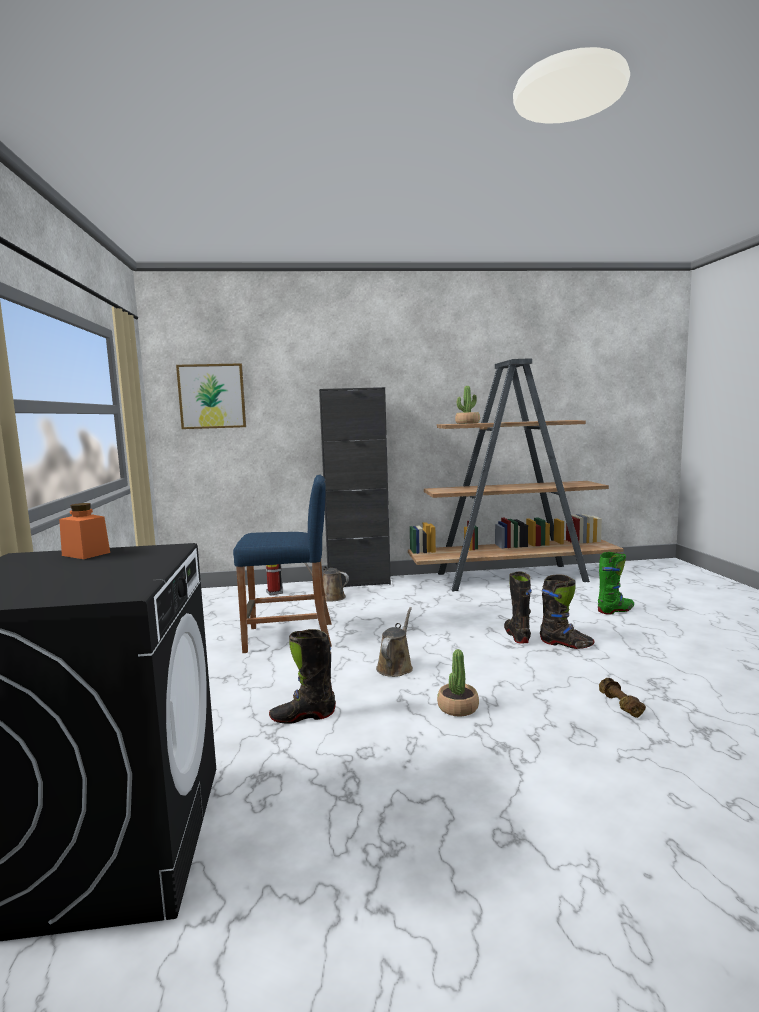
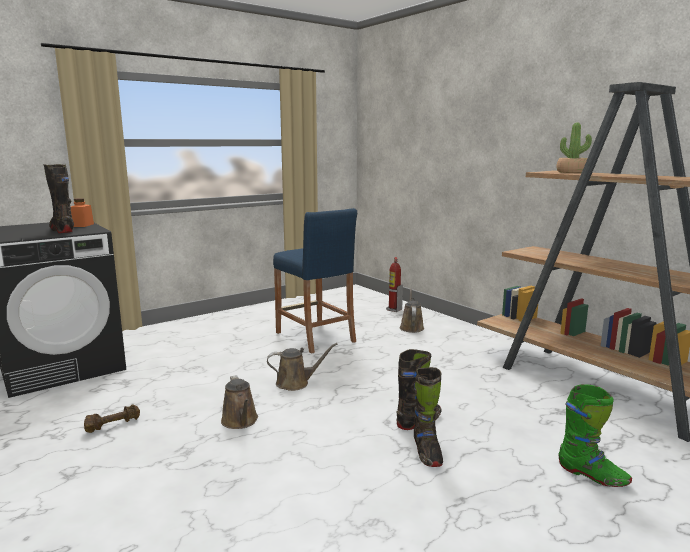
camera: 60 degrees right, 5 degrees up
picture [176,363,246,429] -> none
black boot [269,629,336,724] -> black boot moved to [43,164,74,233]
black cabinet [319,387,391,587] -> none
potted plant [437,649,479,717] -> brown watering can [221,375,258,429]
brown dumbbell [599,678,646,718] -> brown dumbbell moved to [84,405,140,433]

